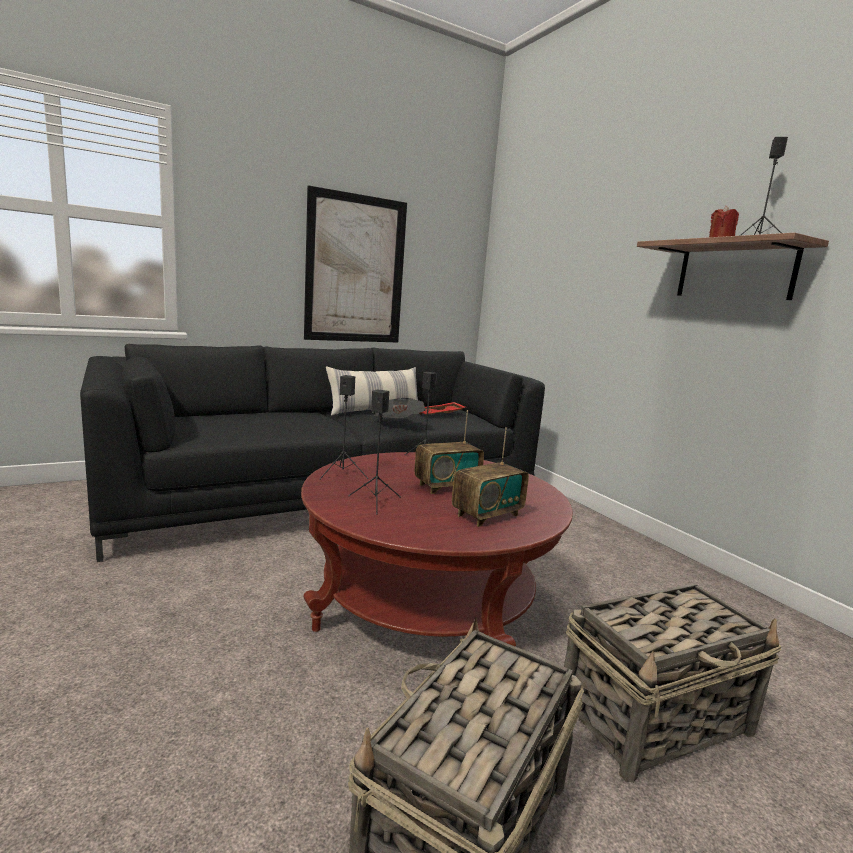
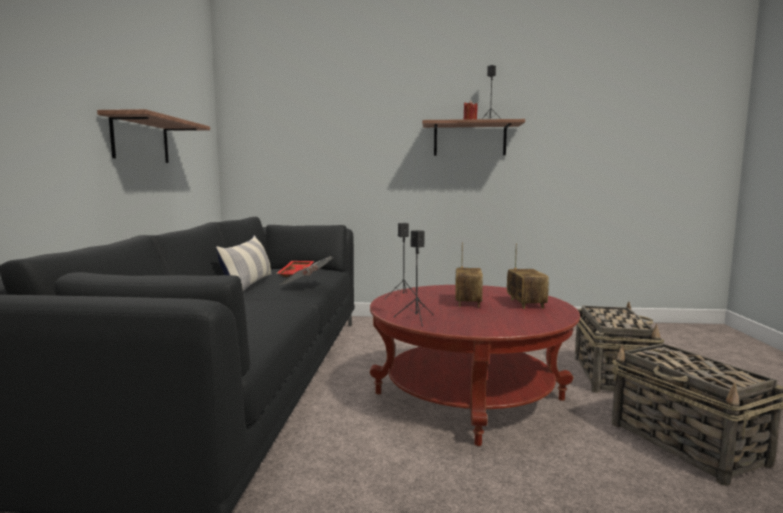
camera: 55 degrees left, 5 degrees down
picture [304,185,407,342] -> shelf [97,109,210,163]
black speaker [348,389,401,515] -> none

